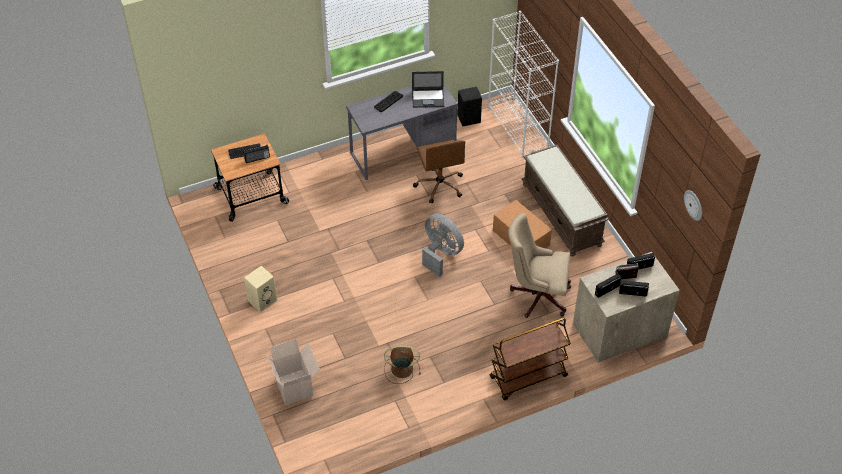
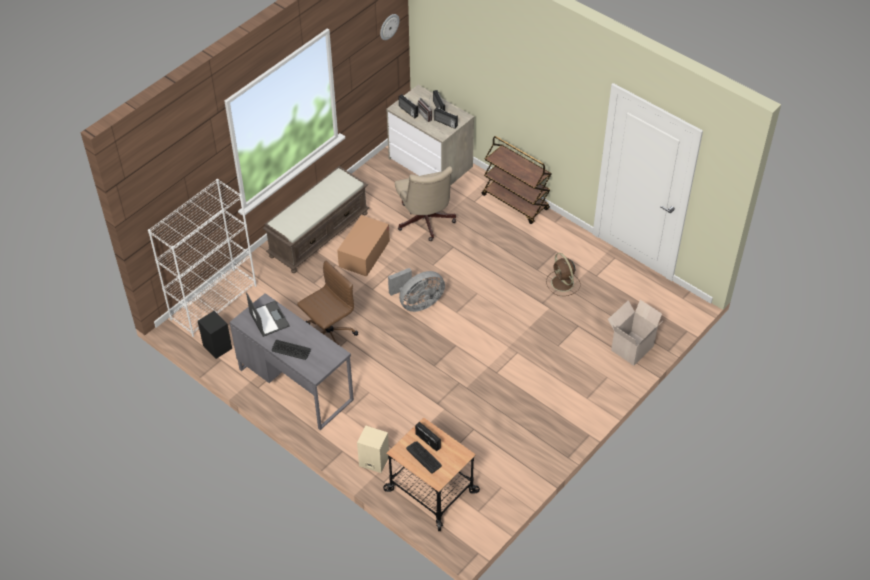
camera: 115 degrees left, 0 degrees up
beige speaker [244,266,277,313] -> beige speaker moved to [357,425,389,473]
grey fan [422,214,464,277] -> grey fan turned 135 degrees counterclockwise [388,268,445,312]

